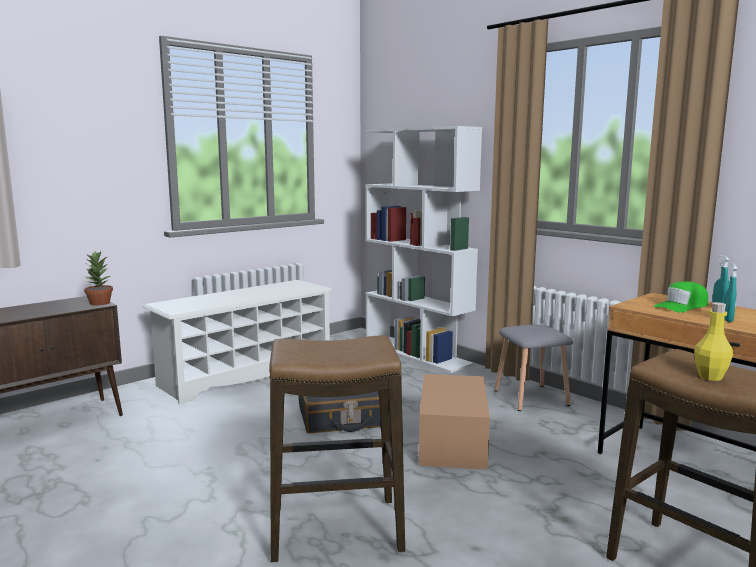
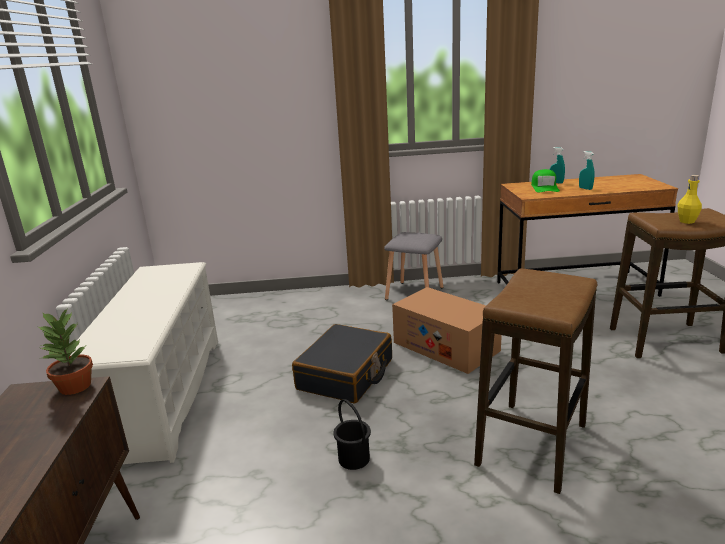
camera: 50 degrees left, 10 degrees up
white bookcase [365,126,482,373] -> none
none -> black bucket [333,399,371,470]

